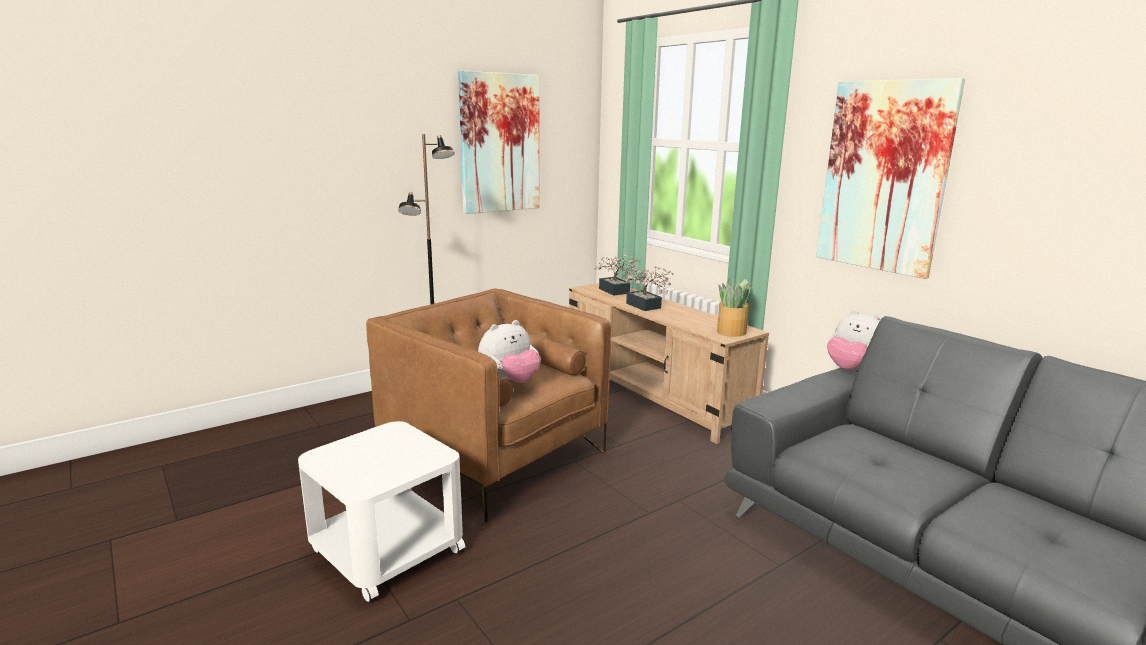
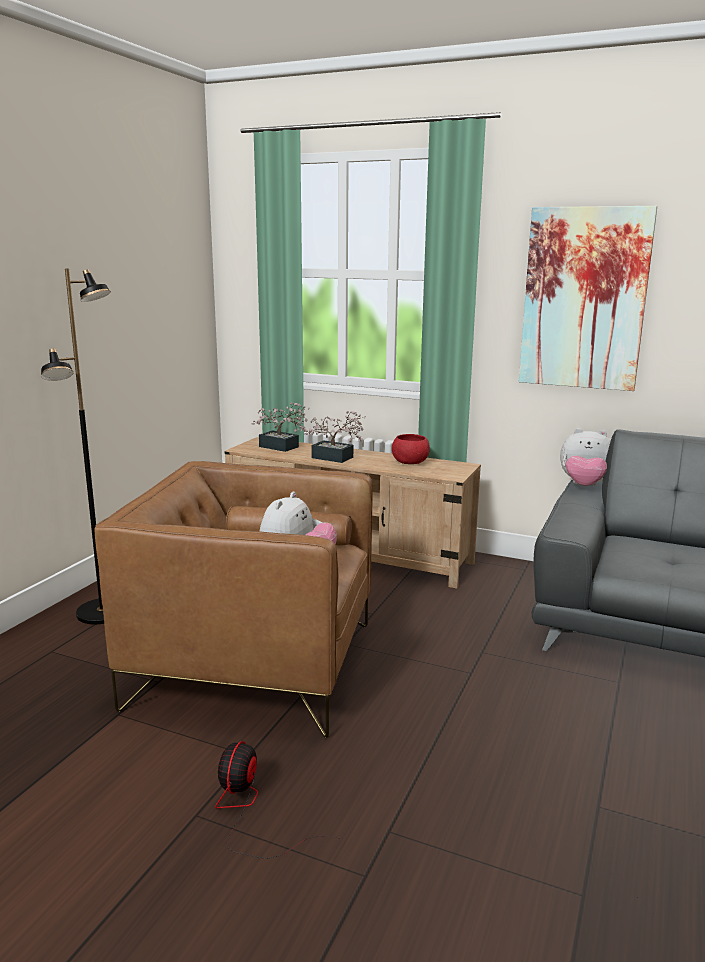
camera: 30 degrees left, 0 degrees up
white side table [298,421,465,602] -> fan [215,741,342,859]
picture [458,71,540,214] -> none
potted plant [717,278,751,337] -> none
none -> red bowl [392,434,430,464]

